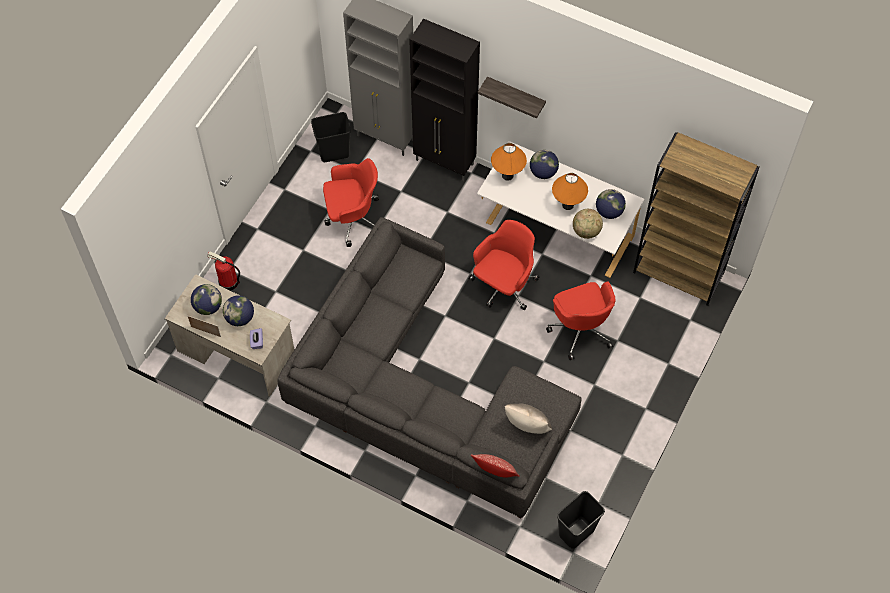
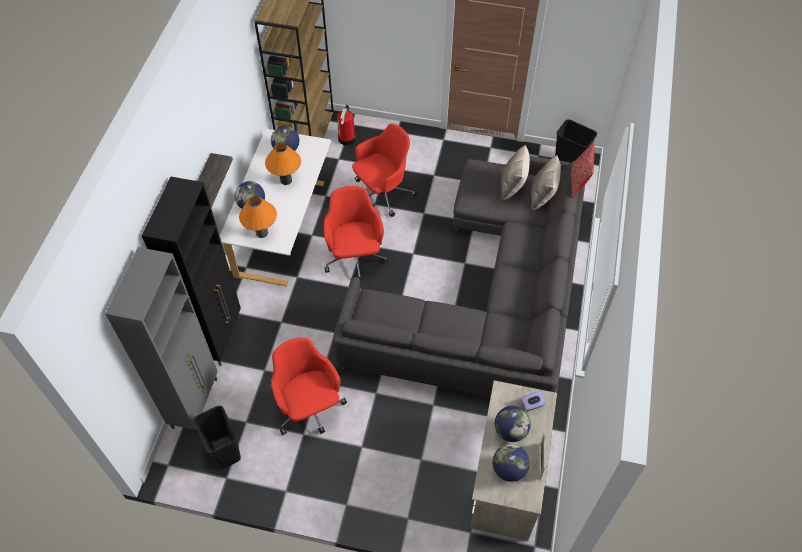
camera: 105 degrees left, 5 degrees down
fire extinguisher [207,251,240,291] -> fire extinguisher moved to [337,105,356,145]
red office chair [469,220,540,310] -> red office chair turned 60 degrees clockwise [324,186,388,280]
globe [573,209,603,239] -> none
none -> beige pillow [531,155,561,210]

